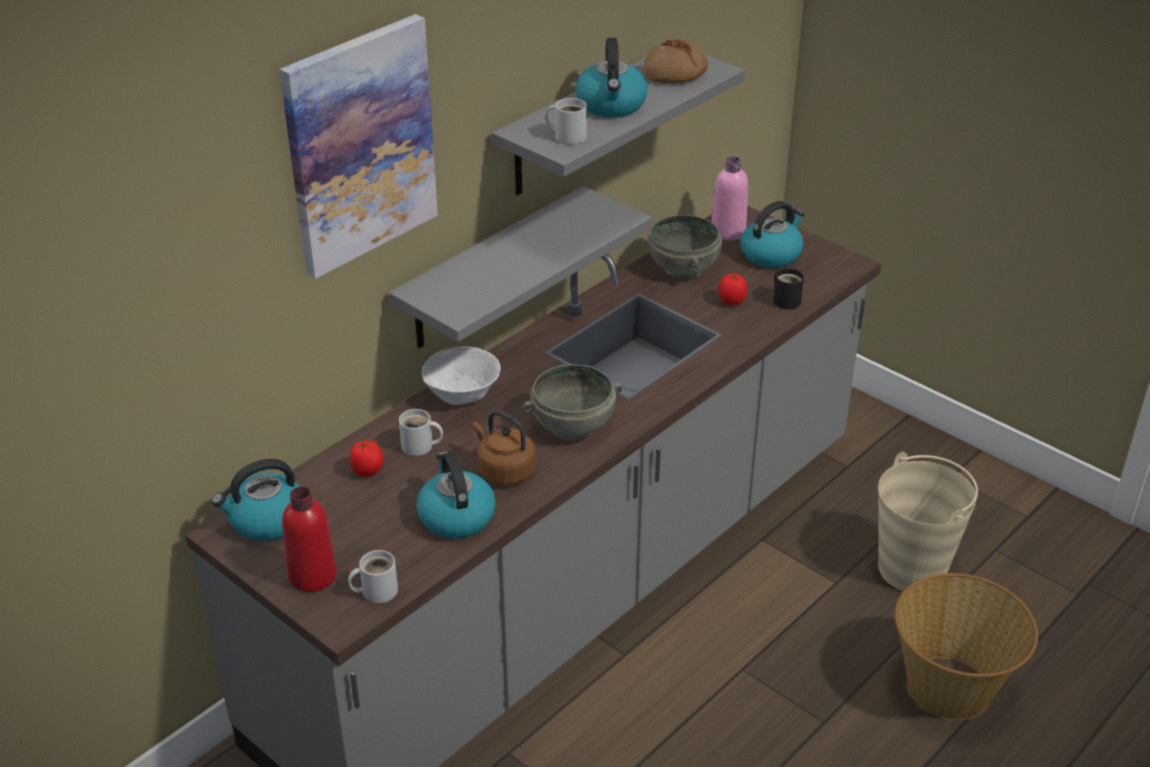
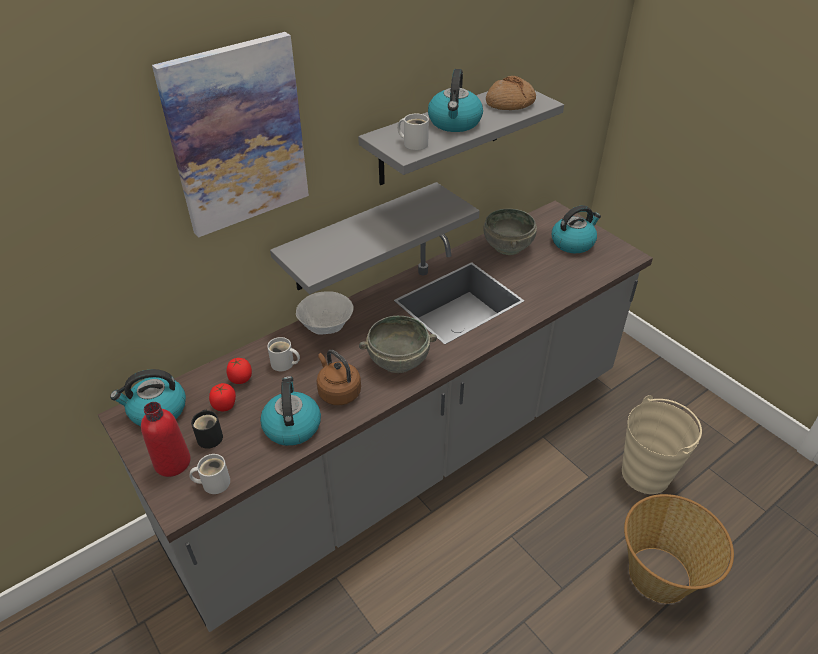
camera: 10 degrees right, 5 degrees up
pink bottle [711,156,748,241] -> none
tomato [718,273,747,305] -> tomato moved to [209,383,236,411]
black mug [773,268,804,309] -> black mug moved to [191,410,223,449]

